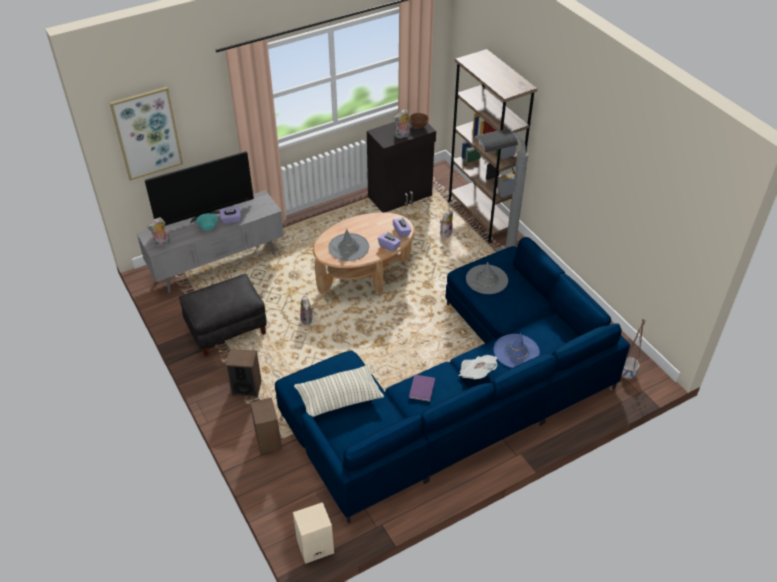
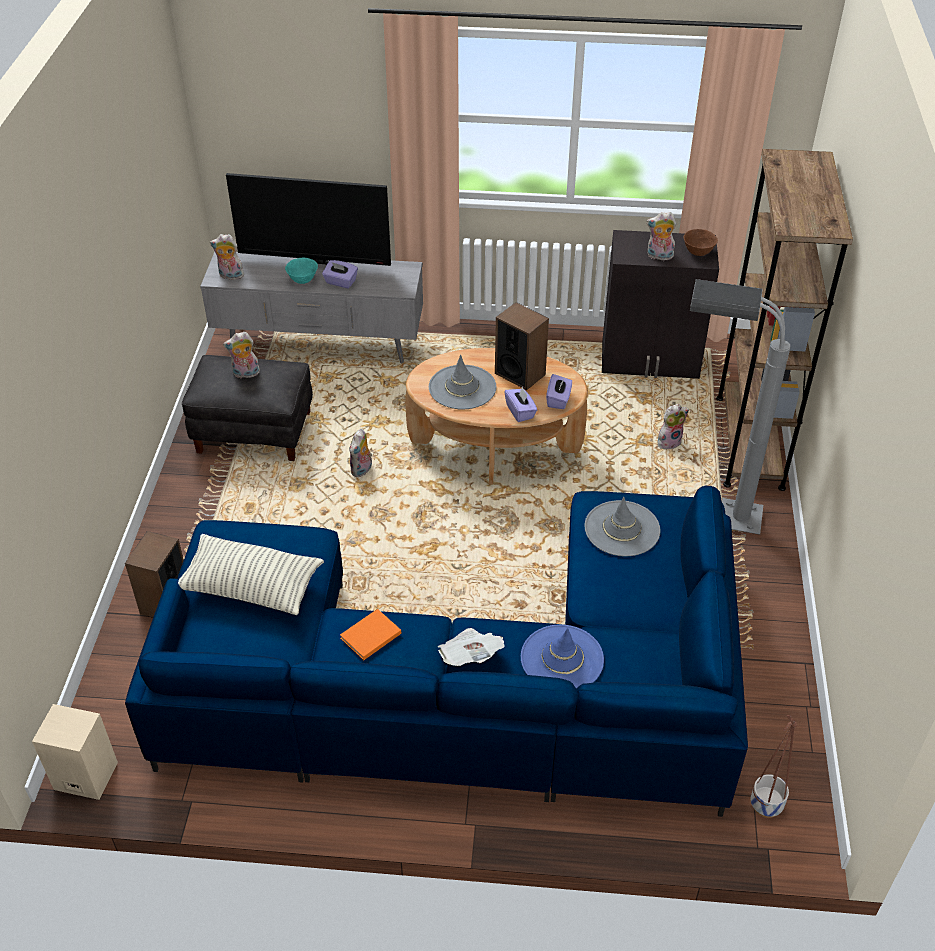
camera: 35 degrees right, 0 degrees up
picture [110,87,183,181] -> none
speaker [225,349,262,397] -> speaker moved to [495,302,549,390]
purple book [409,374,435,402] -> orange book [340,609,401,660]
none -> plush toy [223,332,260,378]

